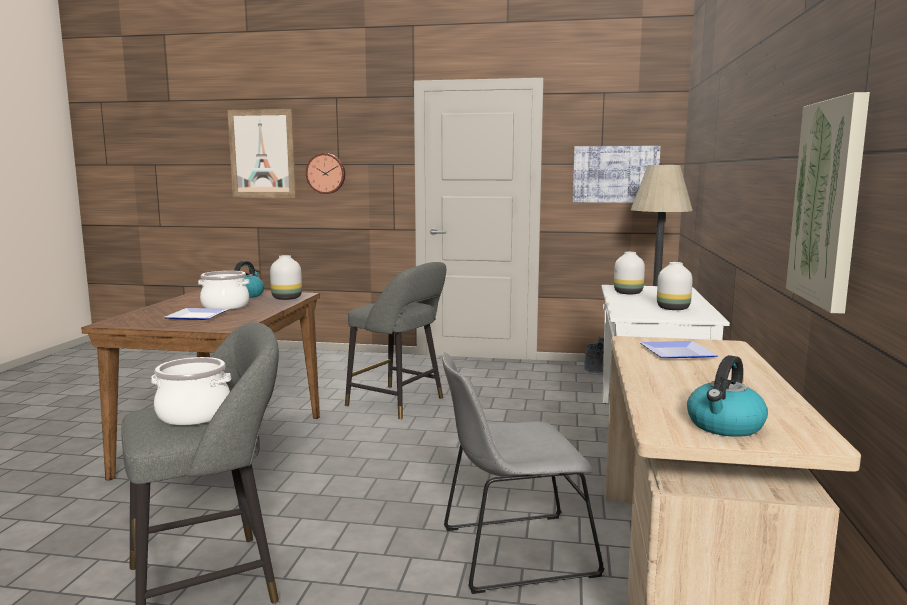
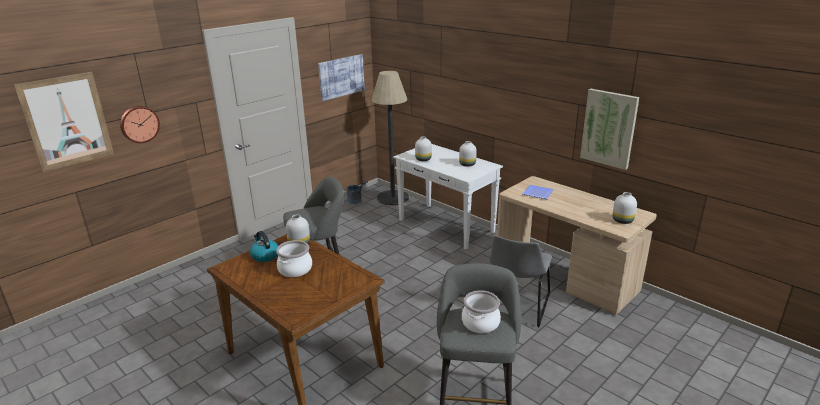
camera: 55 degrees left, 15 degrees up
plate [164,308,228,320] -> none
kettle [687,355,768,437] -> white vase [613,192,637,224]

